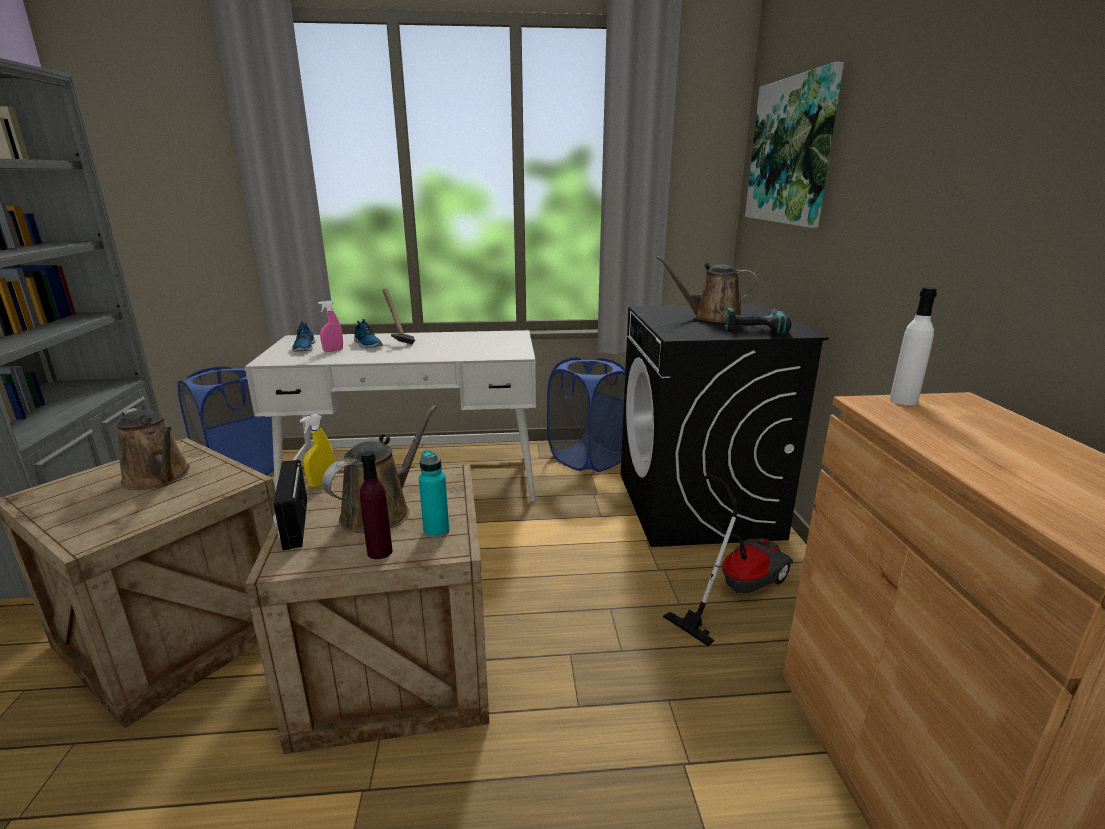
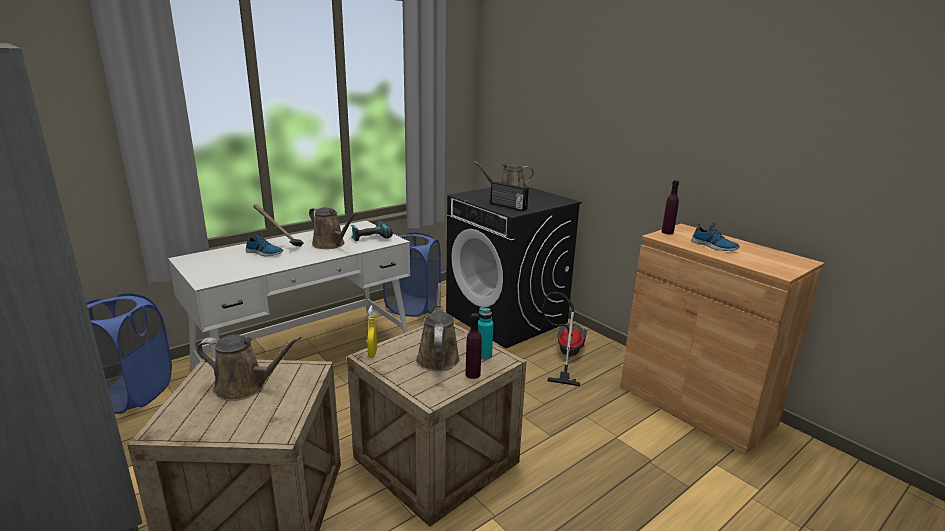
camera: 35 degrees left, 0 degrees up
radio [273,460,307,550] -> radio moved to [491,181,529,211]
shoe [292,321,315,352] -> shoe moved to [691,222,740,251]
pink spray bottle [318,300,343,352] -> none
power drill [724,307,792,334] -> power drill moved to [351,221,393,241]
picture [745,62,844,228] -> none
white bottle [890,287,937,405] -> purple bottle [662,180,679,234]
none -> brown watering can [309,207,357,249]

